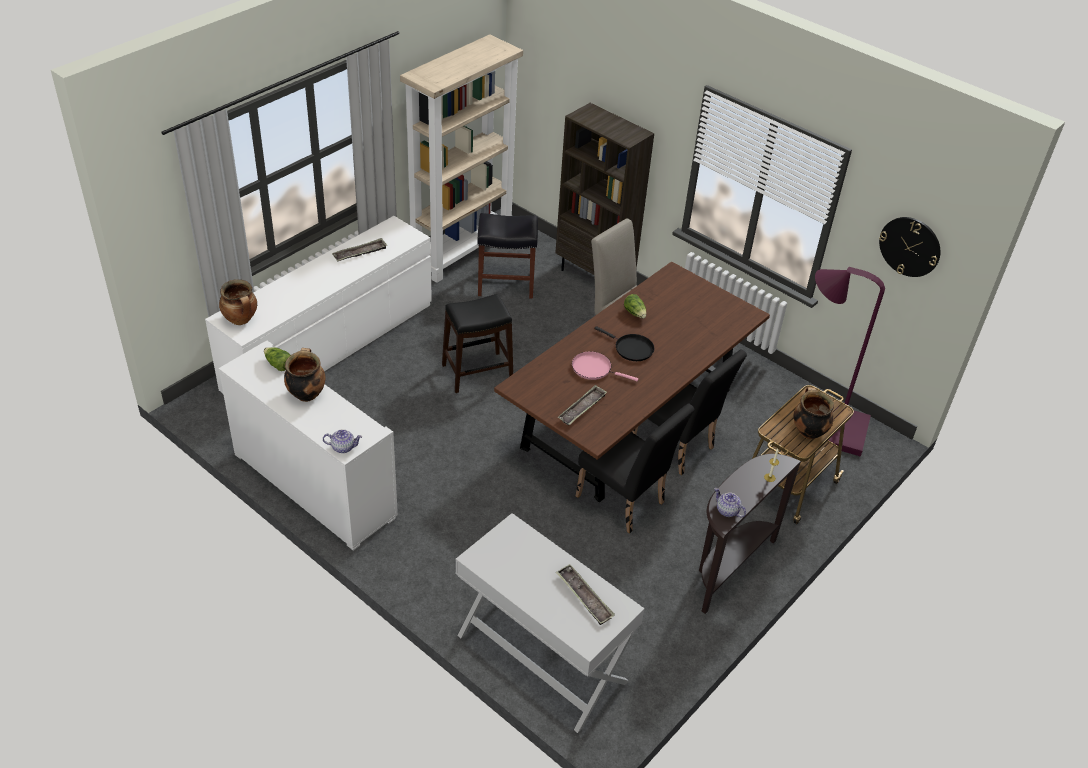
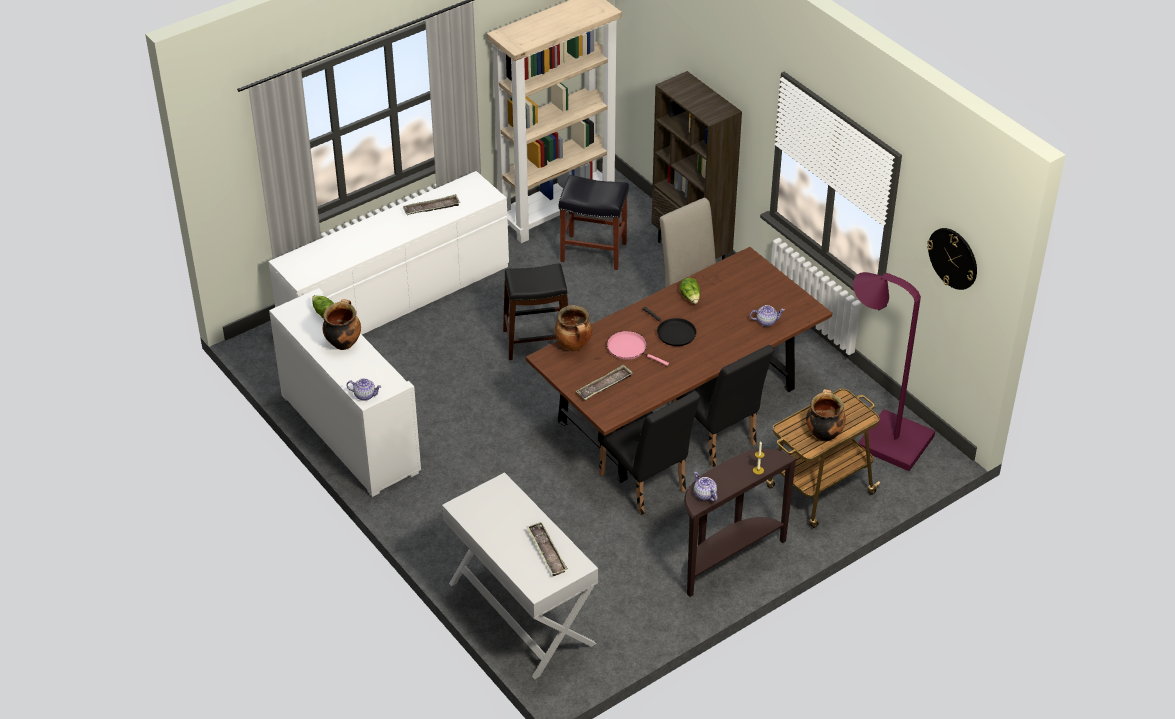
camera: 15 degrees right, 0 degrees up
cooking pot [219,279,257,325] -> cooking pot moved to [554,305,592,351]
none -> teapot [750,305,785,326]

